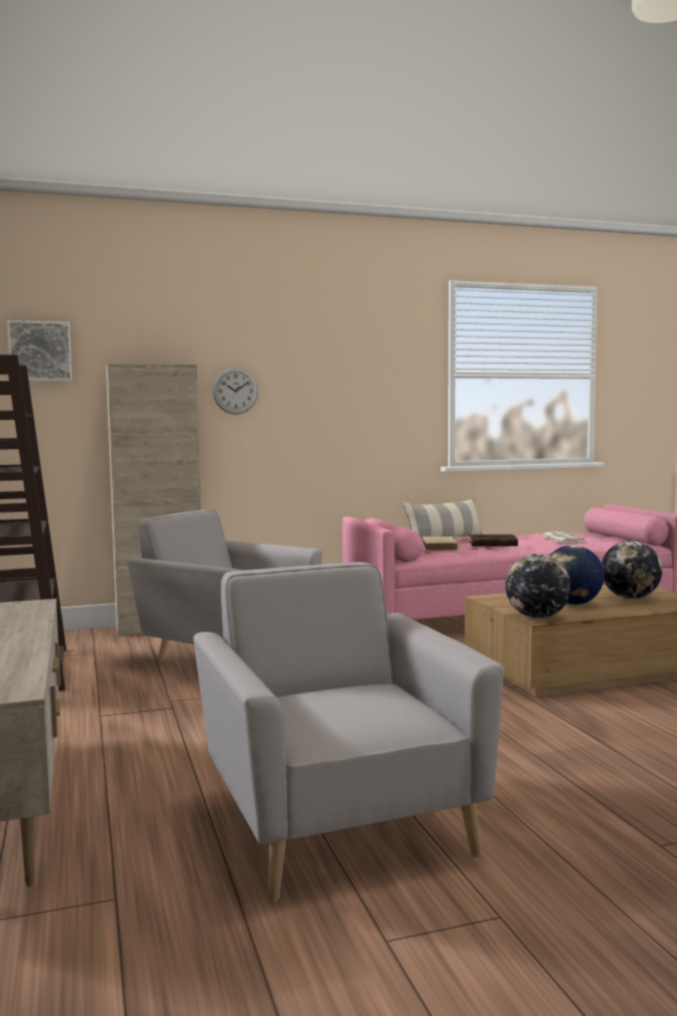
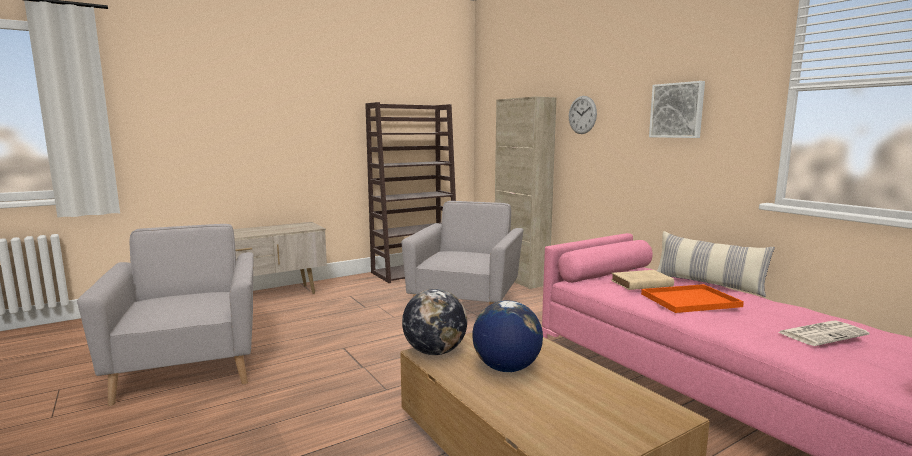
camera: 75 degrees right, 5 degrees up
picture [7,320,72,381] -> picture moved to [649,81,705,138]
grey armchair [193,562,504,902] -> grey armchair turned 75 degrees counterclockwise [77,224,254,406]
brown book [469,534,518,546] -> orange tray [641,284,744,313]
globe [602,540,662,599] -> none

